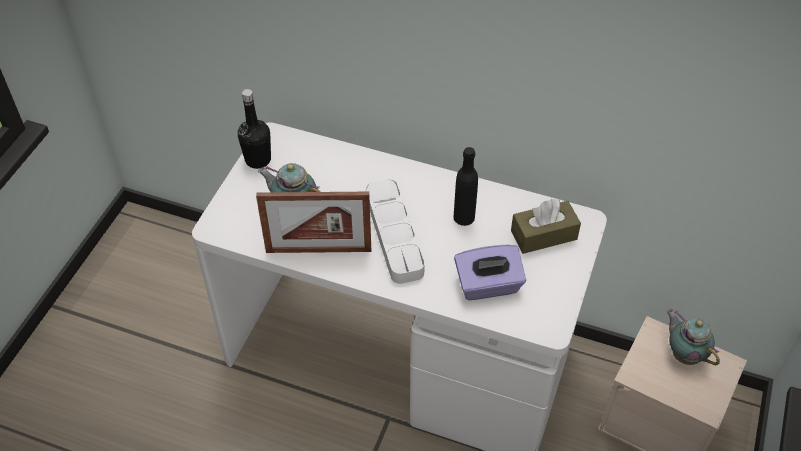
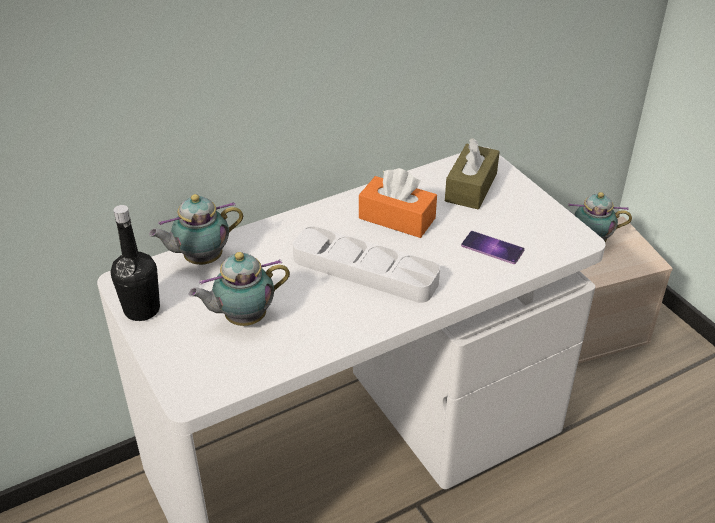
camera: 50 degrees left, 10 degrees down
picture frame [256,192,371,253] -> none
black bottle [453,147,478,226] -> orange tissue box [359,168,437,238]
purple tissue box [454,245,526,300] -> phone [461,231,525,264]
none -> teapot [149,194,243,265]

